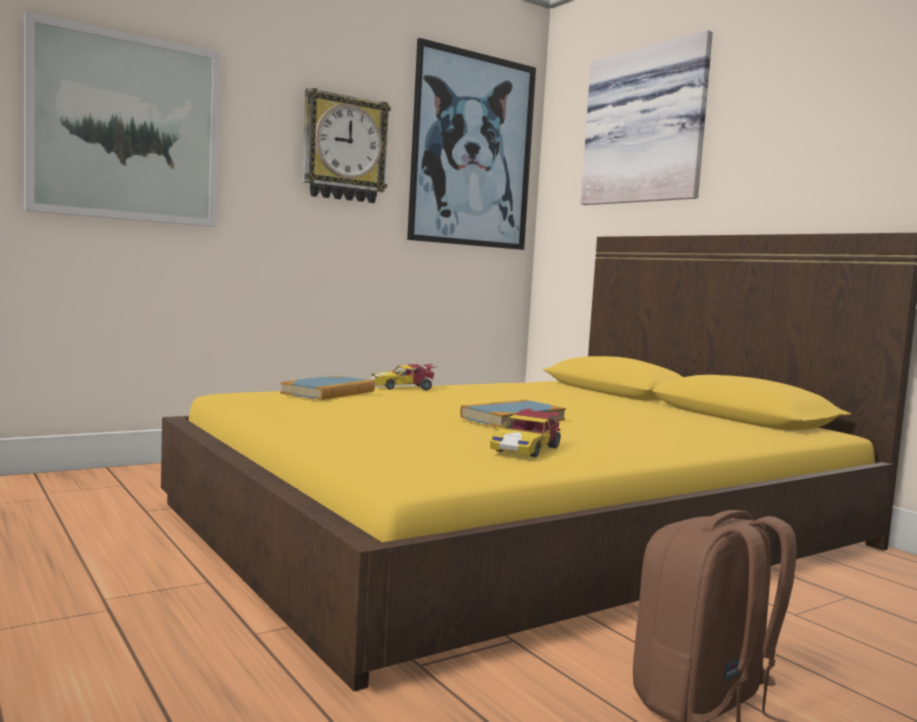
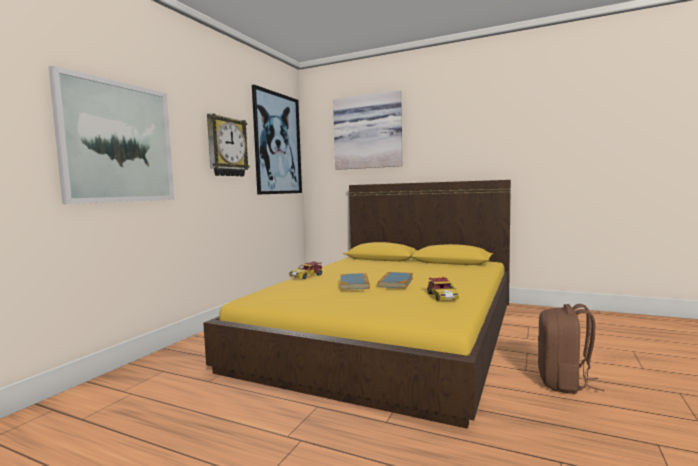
camera: 30 degrees left, 0 degrees up
book [280,376,375,400] -> book moved to [340,273,370,290]

